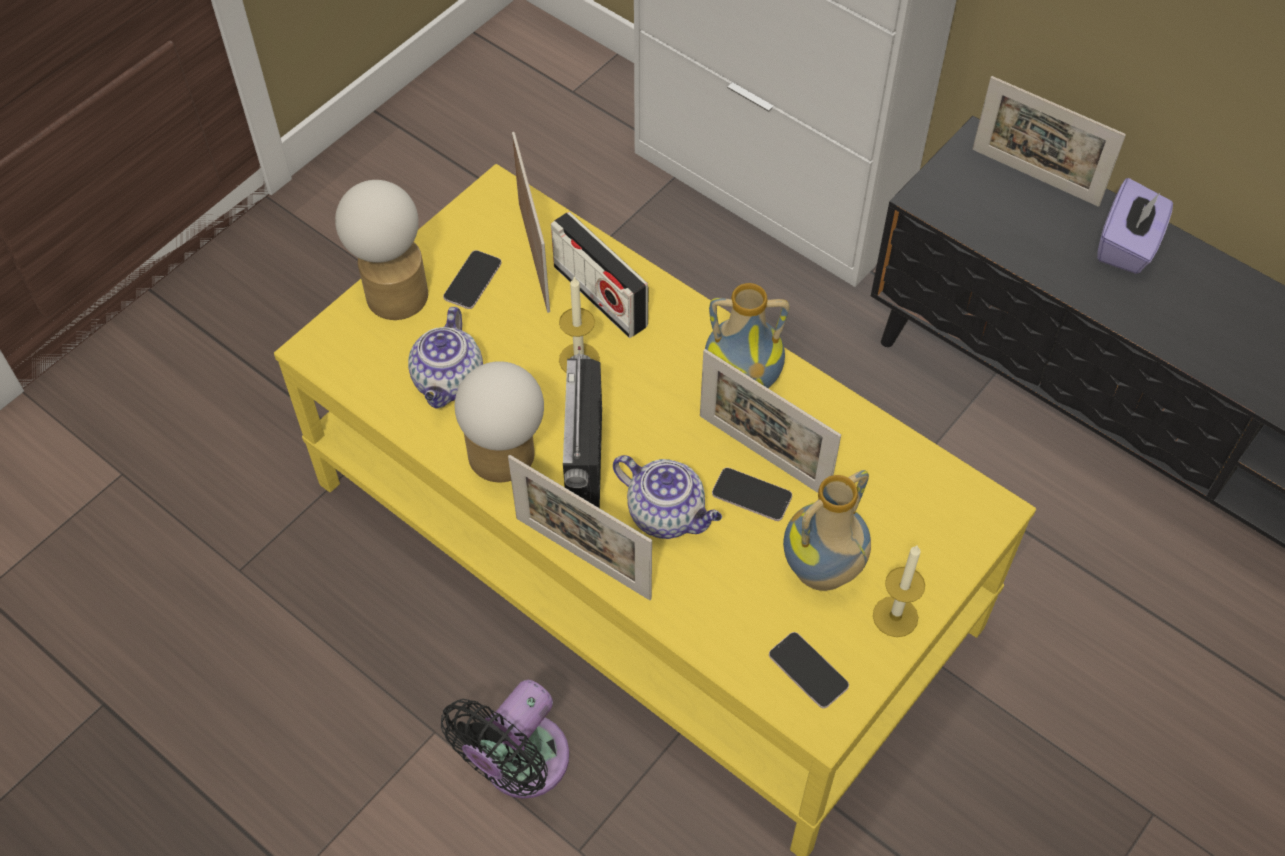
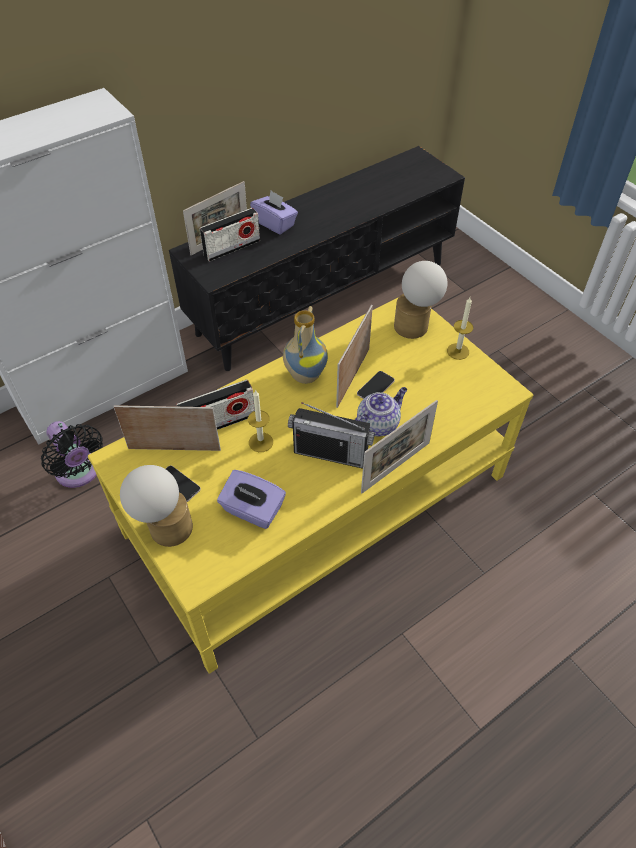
camera: 75 degrees left, 5 degrees down
teapot [408,307,483,409] -> purple tissue box [217,470,286,529]
black fan [441,680,569,798] -> black fan moved to [41,421,103,488]
table lamp [455,361,544,482] -> table lamp moved to [394,261,447,339]
picture frame [700,349,841,493] -> picture frame turned 150 degrees clockwise [336,305,373,408]
phone [769,632,849,708] -> none
vase [783,470,871,591] -> none
none -> radio [200,208,260,262]

